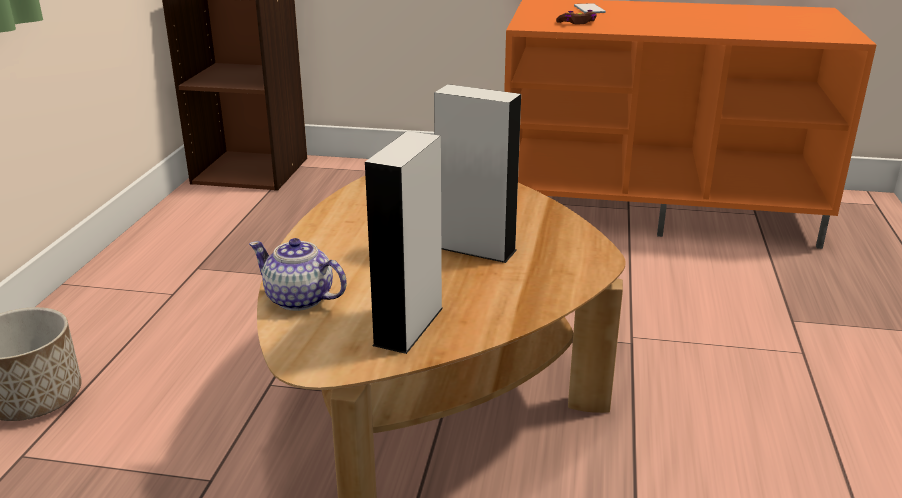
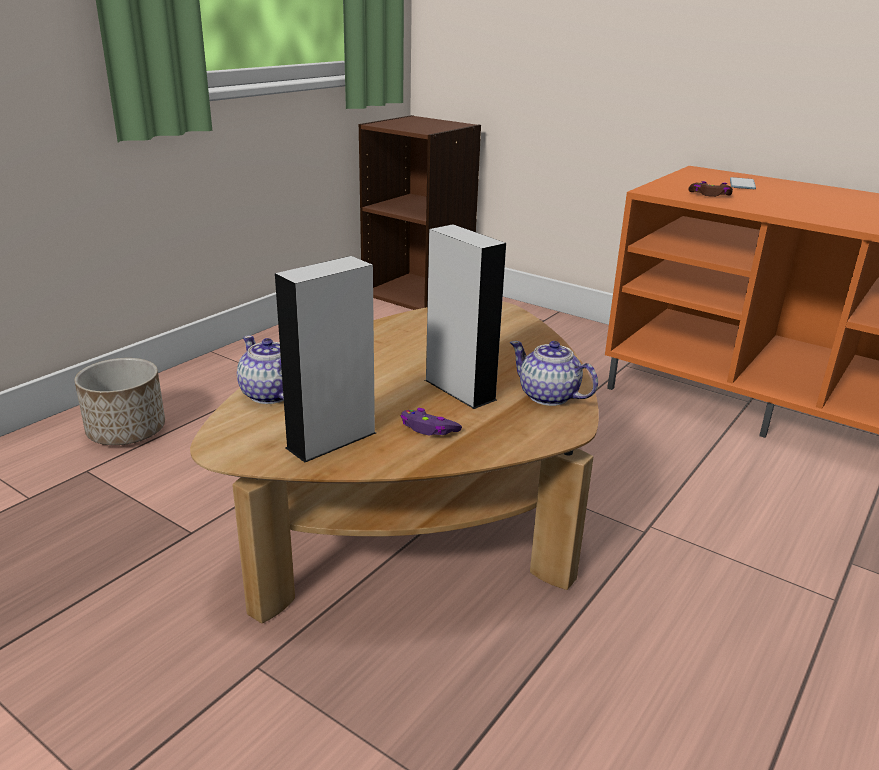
camera: 25 degrees right, 0 degrees up
none -> purple game controller [401,408,462,435]
none -> teapot [510,341,598,406]

